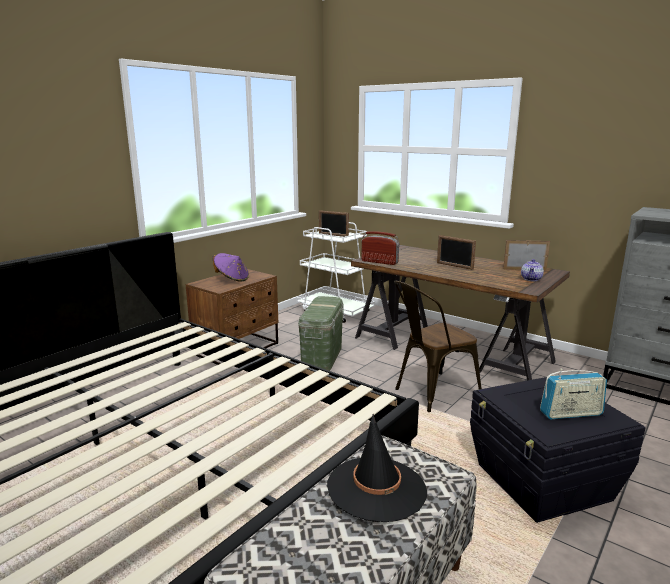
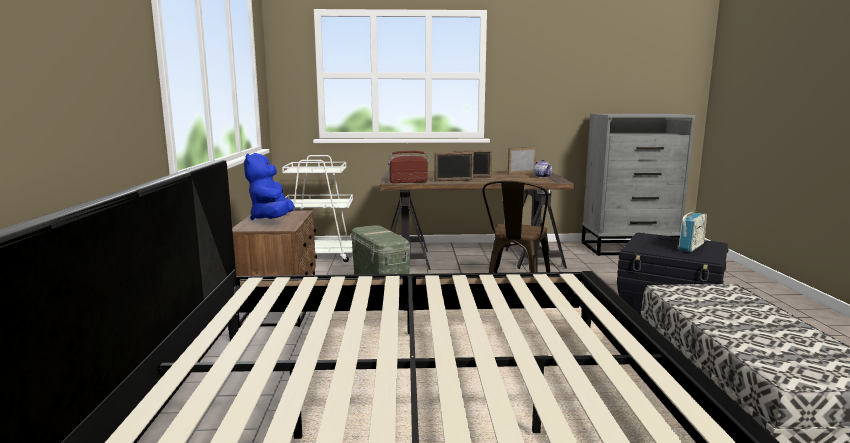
camera: 40 degrees left, 5 degrees down
purple hat [213,253,249,282] -> blue plush toy [244,153,294,220]
picture frame [319,210,349,237] -> picture frame moved to [434,152,474,181]
black hat [327,414,427,522] -> none

